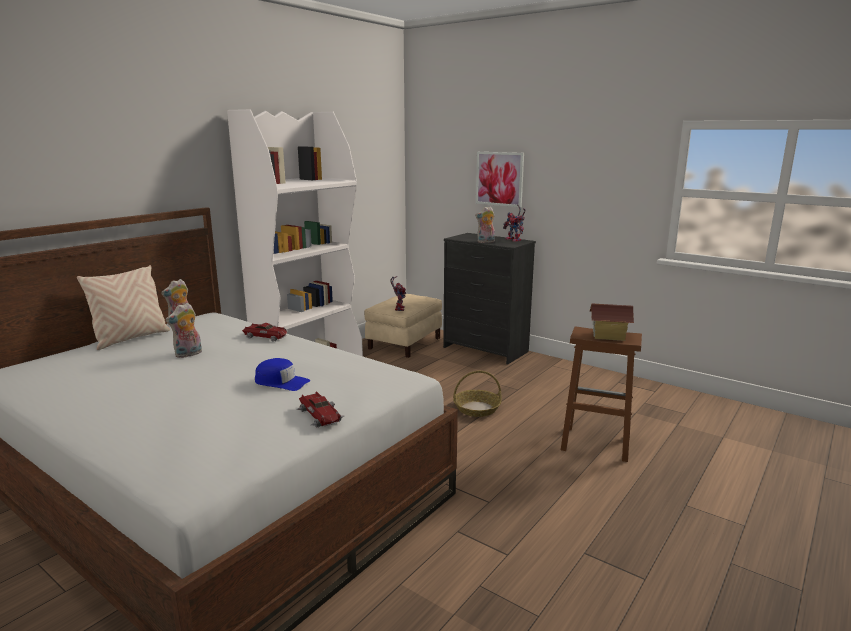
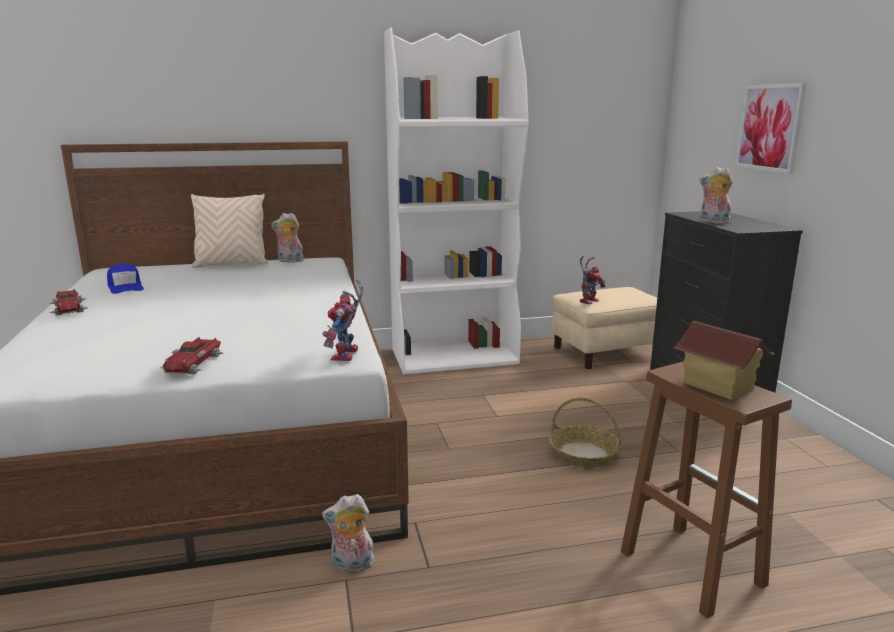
camera: 40 degrees right, 0 degrees up
plush toy [166,303,202,358] -> plush toy moved to [322,494,375,572]
toy car [242,323,287,342] -> toy car moved to [49,289,89,316]
blue cap [255,358,310,391] -> blue cap moved to [107,264,144,294]
toy robot [503,204,526,242] -> toy robot moved to [323,279,363,361]

